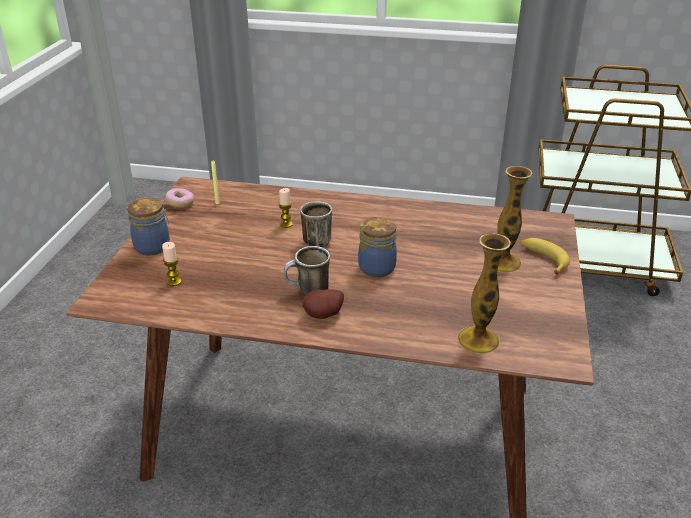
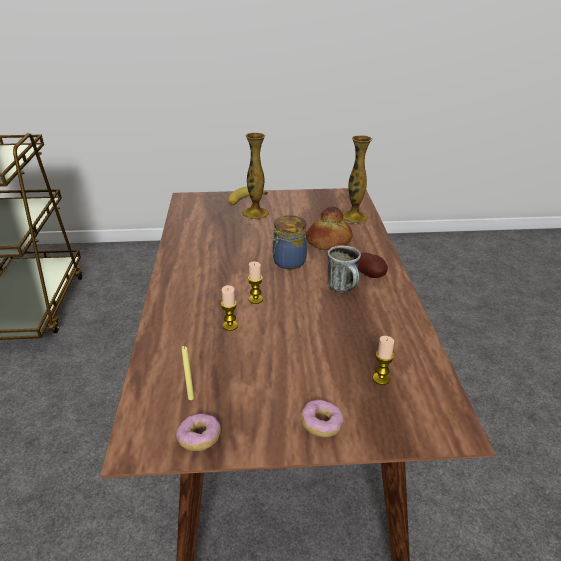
camera: 105 degrees left, 0 degrees up
jar [127,198,170,255] -> donut [301,400,344,437]
mug [300,201,332,247] -> candle [248,261,263,304]
none -> bread [306,207,353,250]

